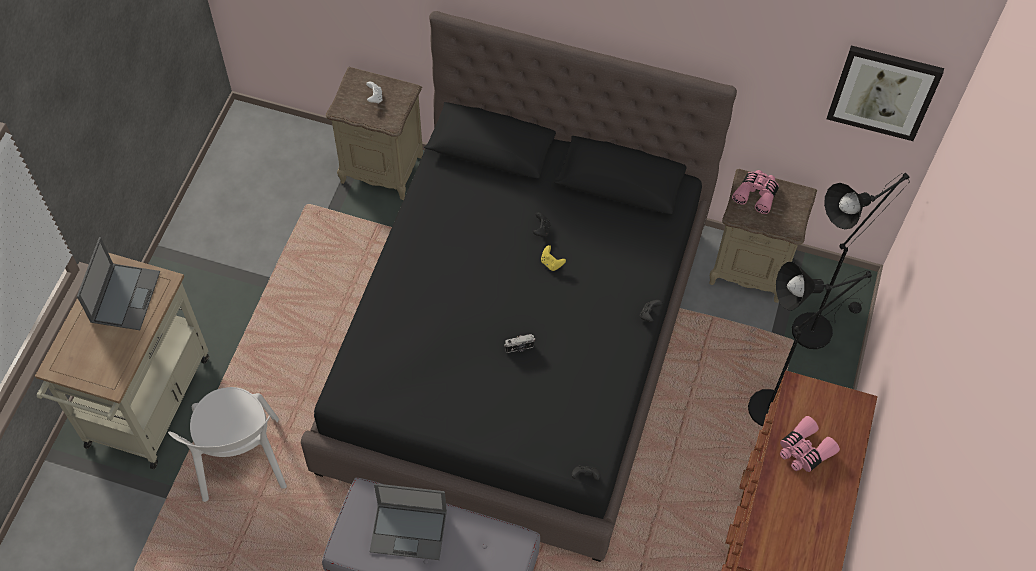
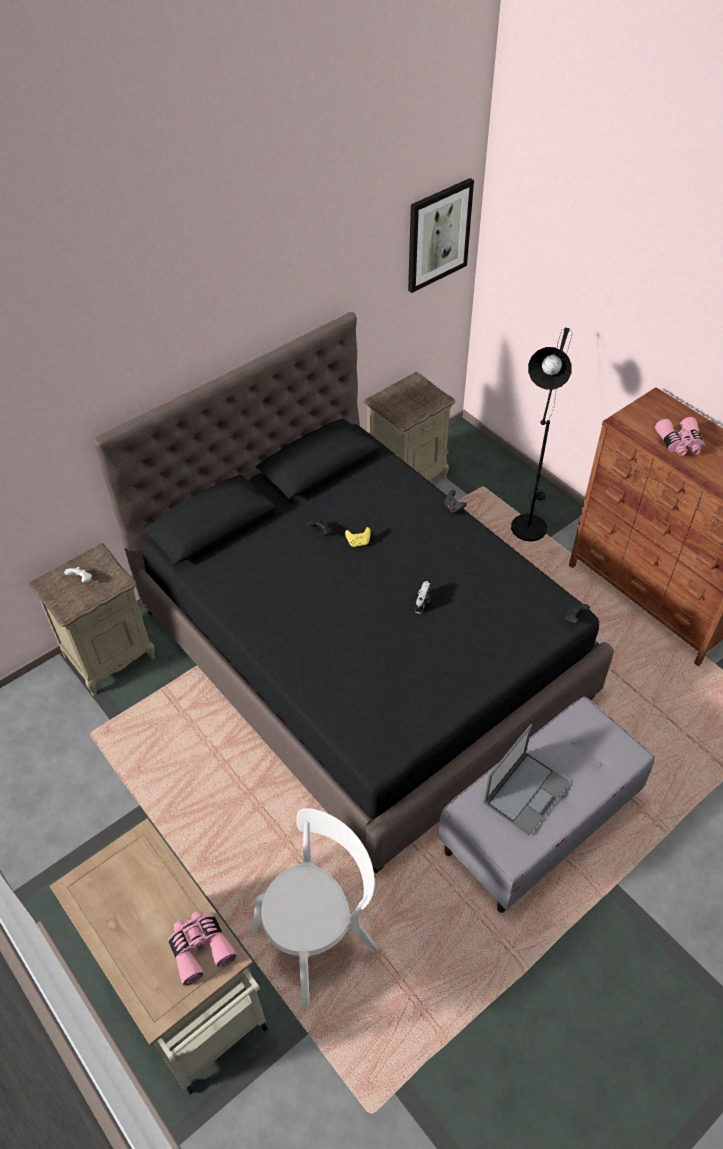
camera: 55 degrees left, 10 degrees down
laptop [77,237,160,330] -> none
white chair [168,387,287,502] -> white chair turned 60 degrees counterclockwise [252,808,379,1007]
pink binoculars [732,170,779,214] -> pink binoculars moved to [168,911,237,986]
black floor lamp [792,173,910,349] -> none

